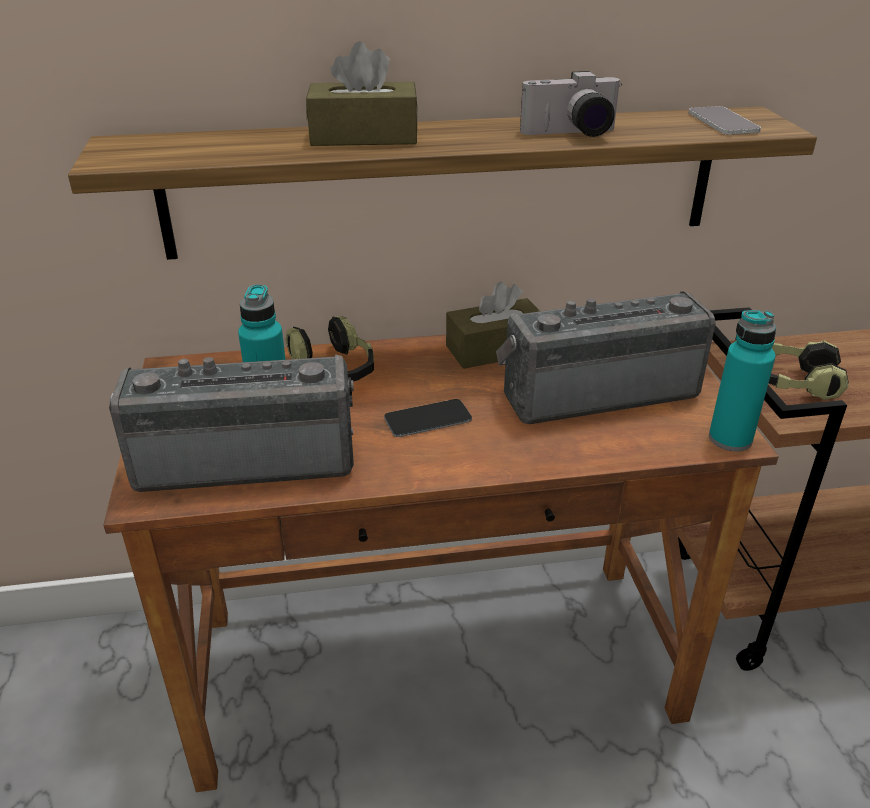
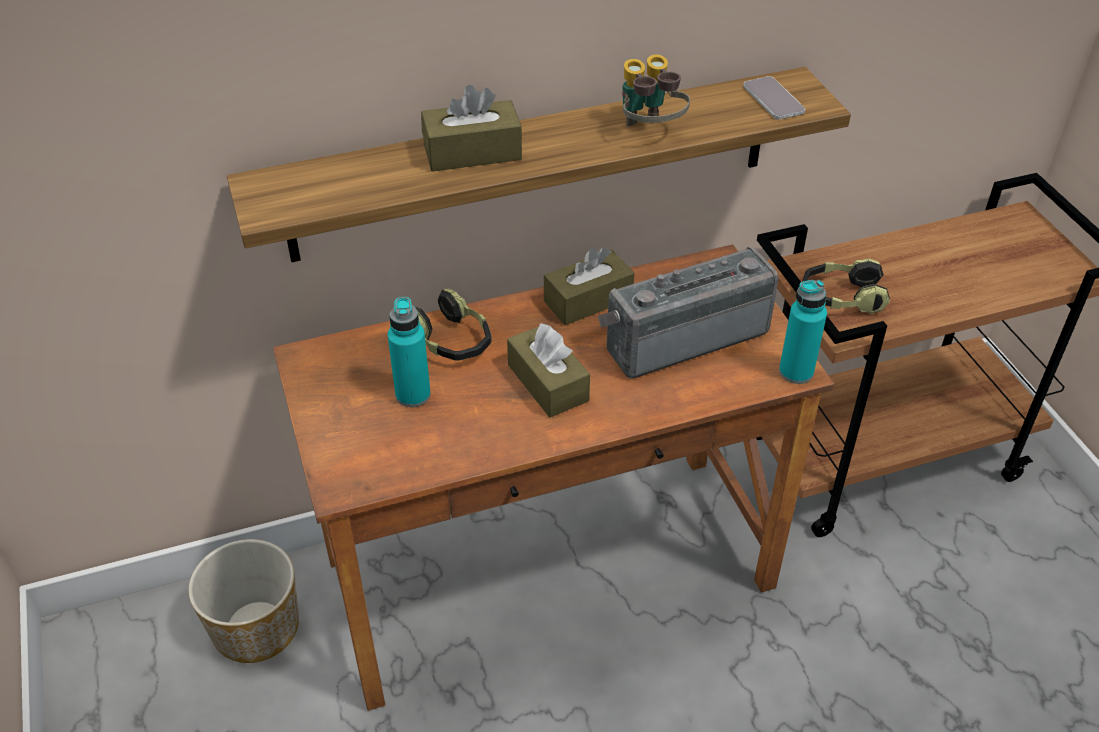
camera: 10 degrees left, 10 degrees up
radio [109,354,354,492] -> none
phone [384,399,472,437] -> brown tissue box [507,323,590,417]
camera [520,71,622,137] -> binoculars [622,54,690,126]
none -> planter [188,539,299,663]

